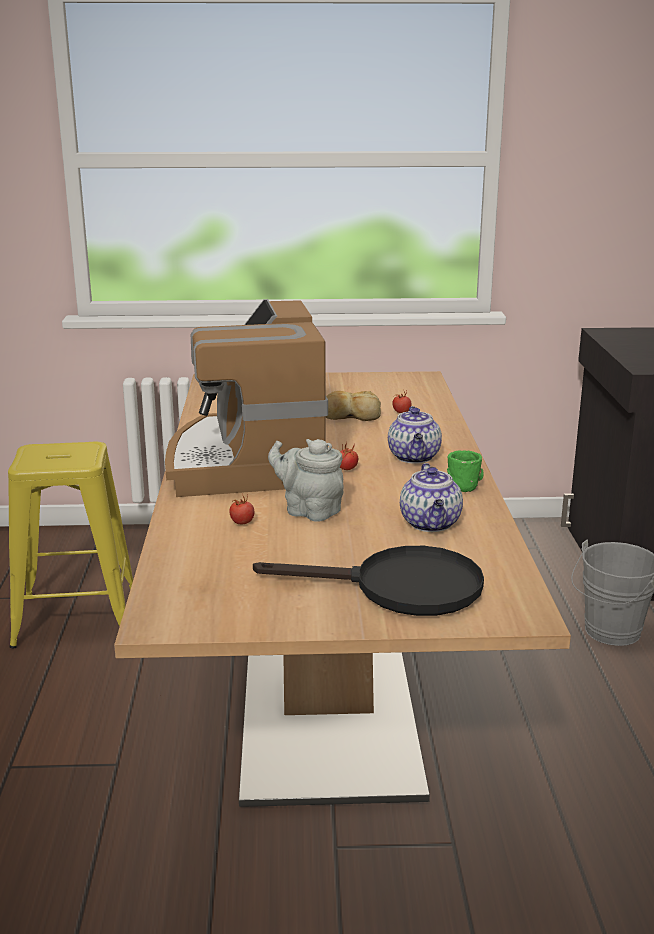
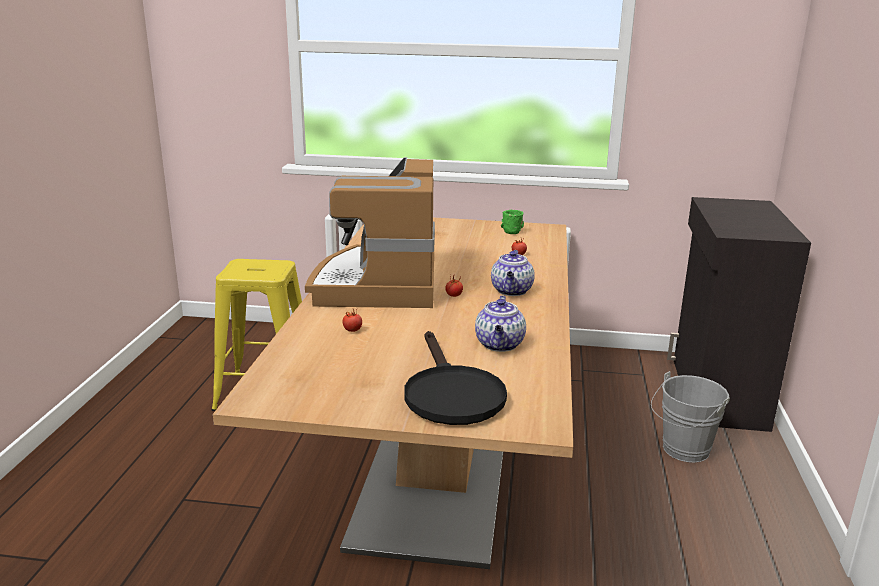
camera: 10 degrees right, 0 degrees up
black frying pan [253,546,484,616] -> black frying pan turned 60 degrees clockwise [404,331,507,425]
grey teapot [268,439,344,522] -> none
bread [326,391,381,421] -> none
green mug [447,450,484,492] -> green mug moved to [501,210,524,234]

